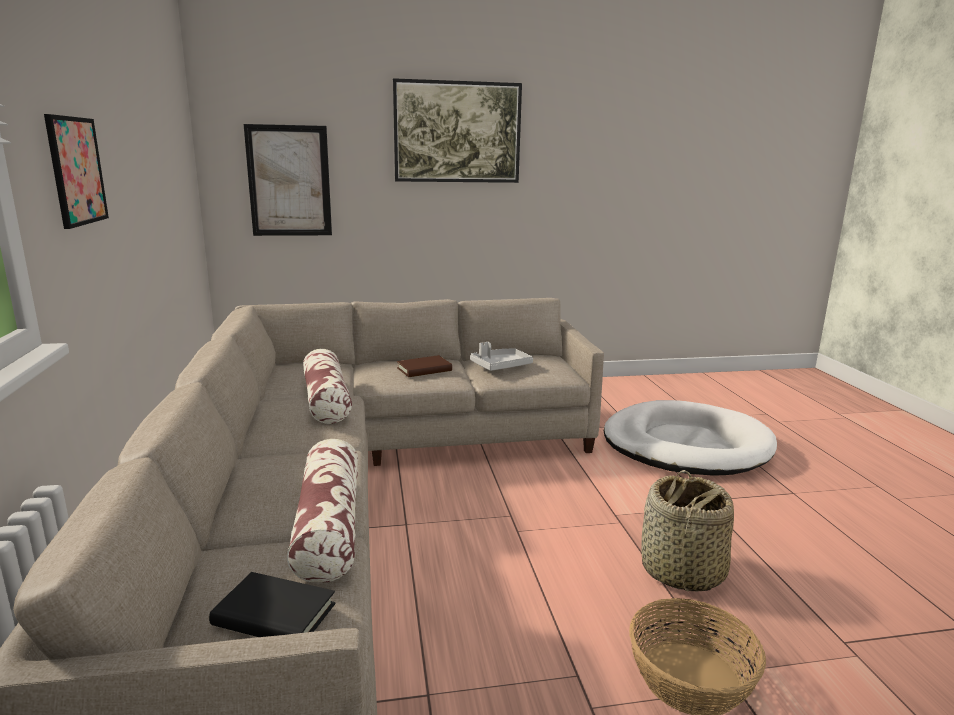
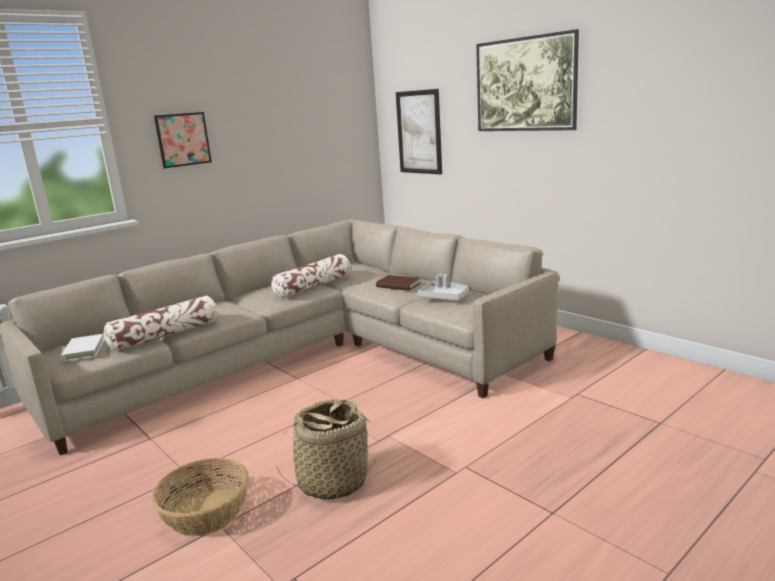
camera: 60 degrees right, 0 degrees up
black book [209,572,335,637] -> white book [60,334,104,362]
white dog bed [604,400,777,476] -> none

